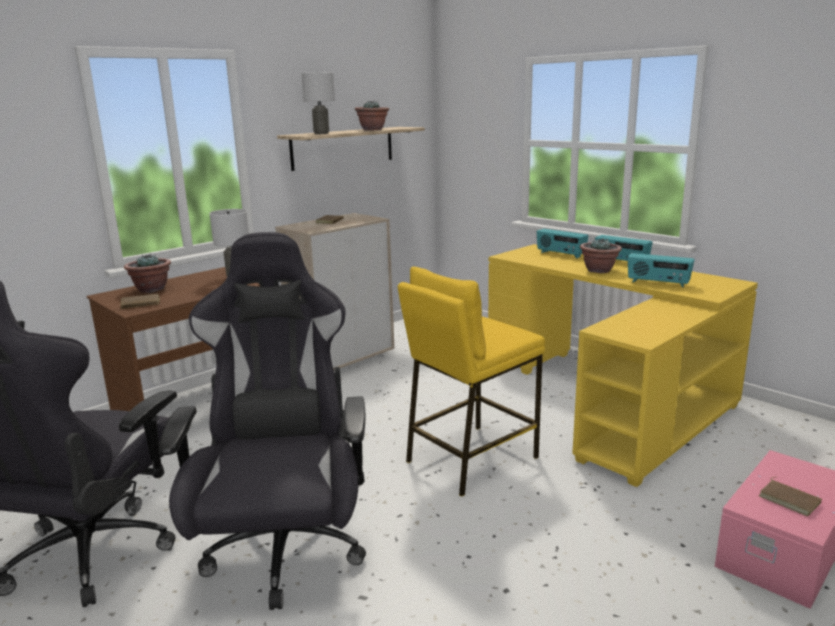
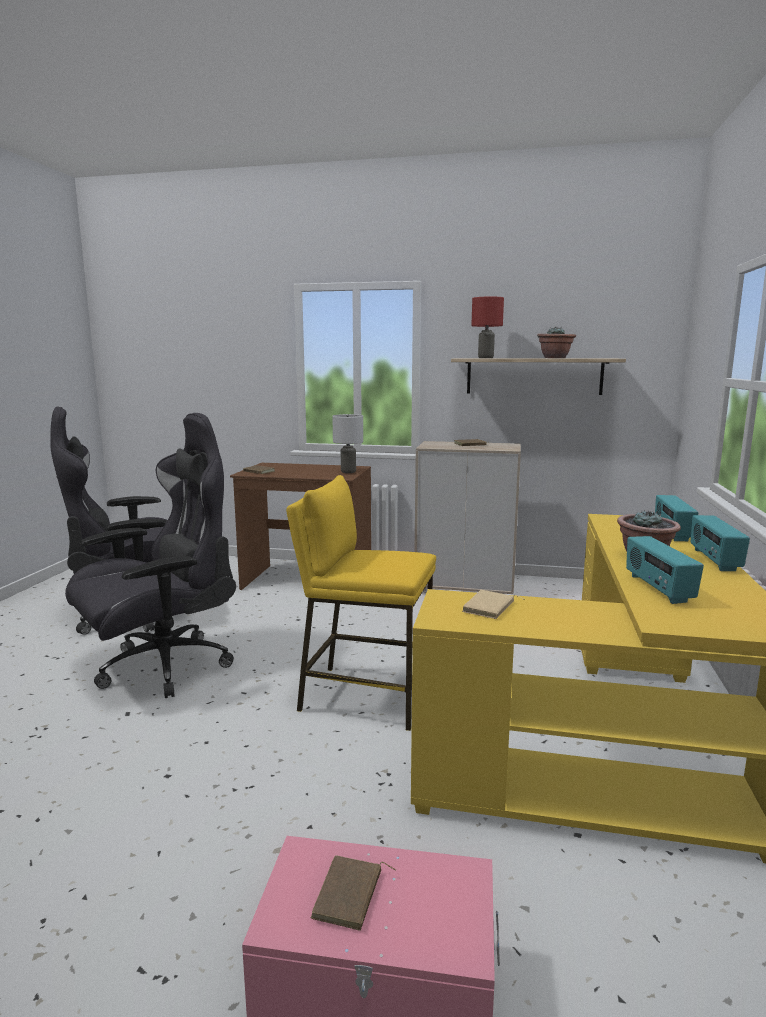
camera: 55 degrees right, 5 degrees down
potted plant [124,253,171,293] -> none
white table lamp [301,71,335,134] -> red table lamp [471,296,504,358]
none -> beige book [462,590,525,619]

